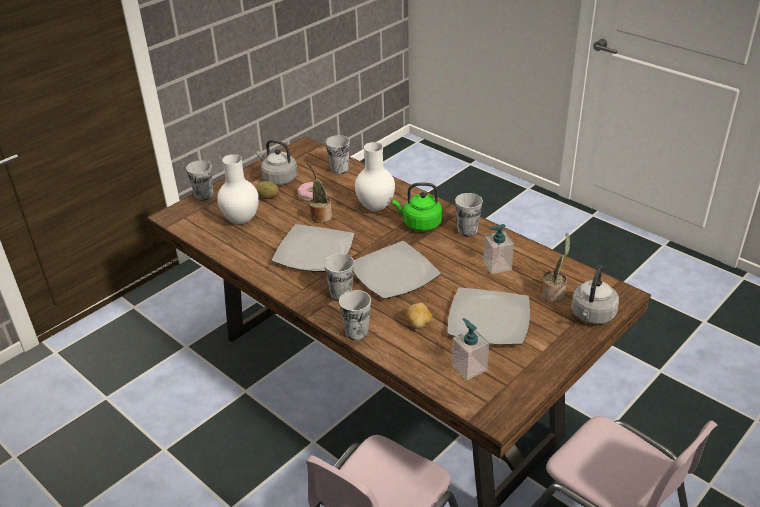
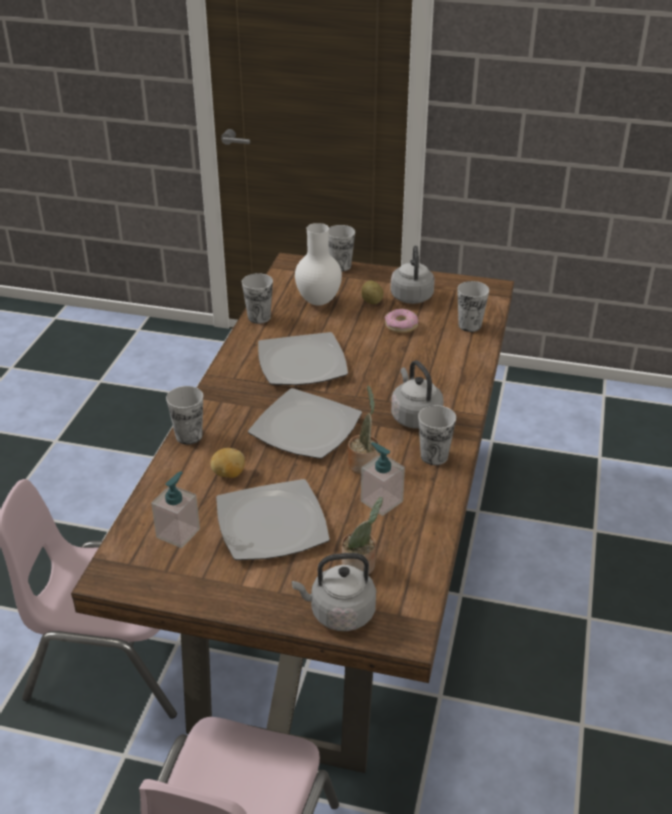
camera: 60 degrees right, 0 degrees up
potted plant [307,163,332,223] -> potted plant moved to [348,385,379,474]
cup [324,254,354,301] -> cup moved to [242,273,273,324]
white vase [355,142,395,211] -> none
green kettle [393,183,442,231] -> grey kettle [391,360,443,429]

